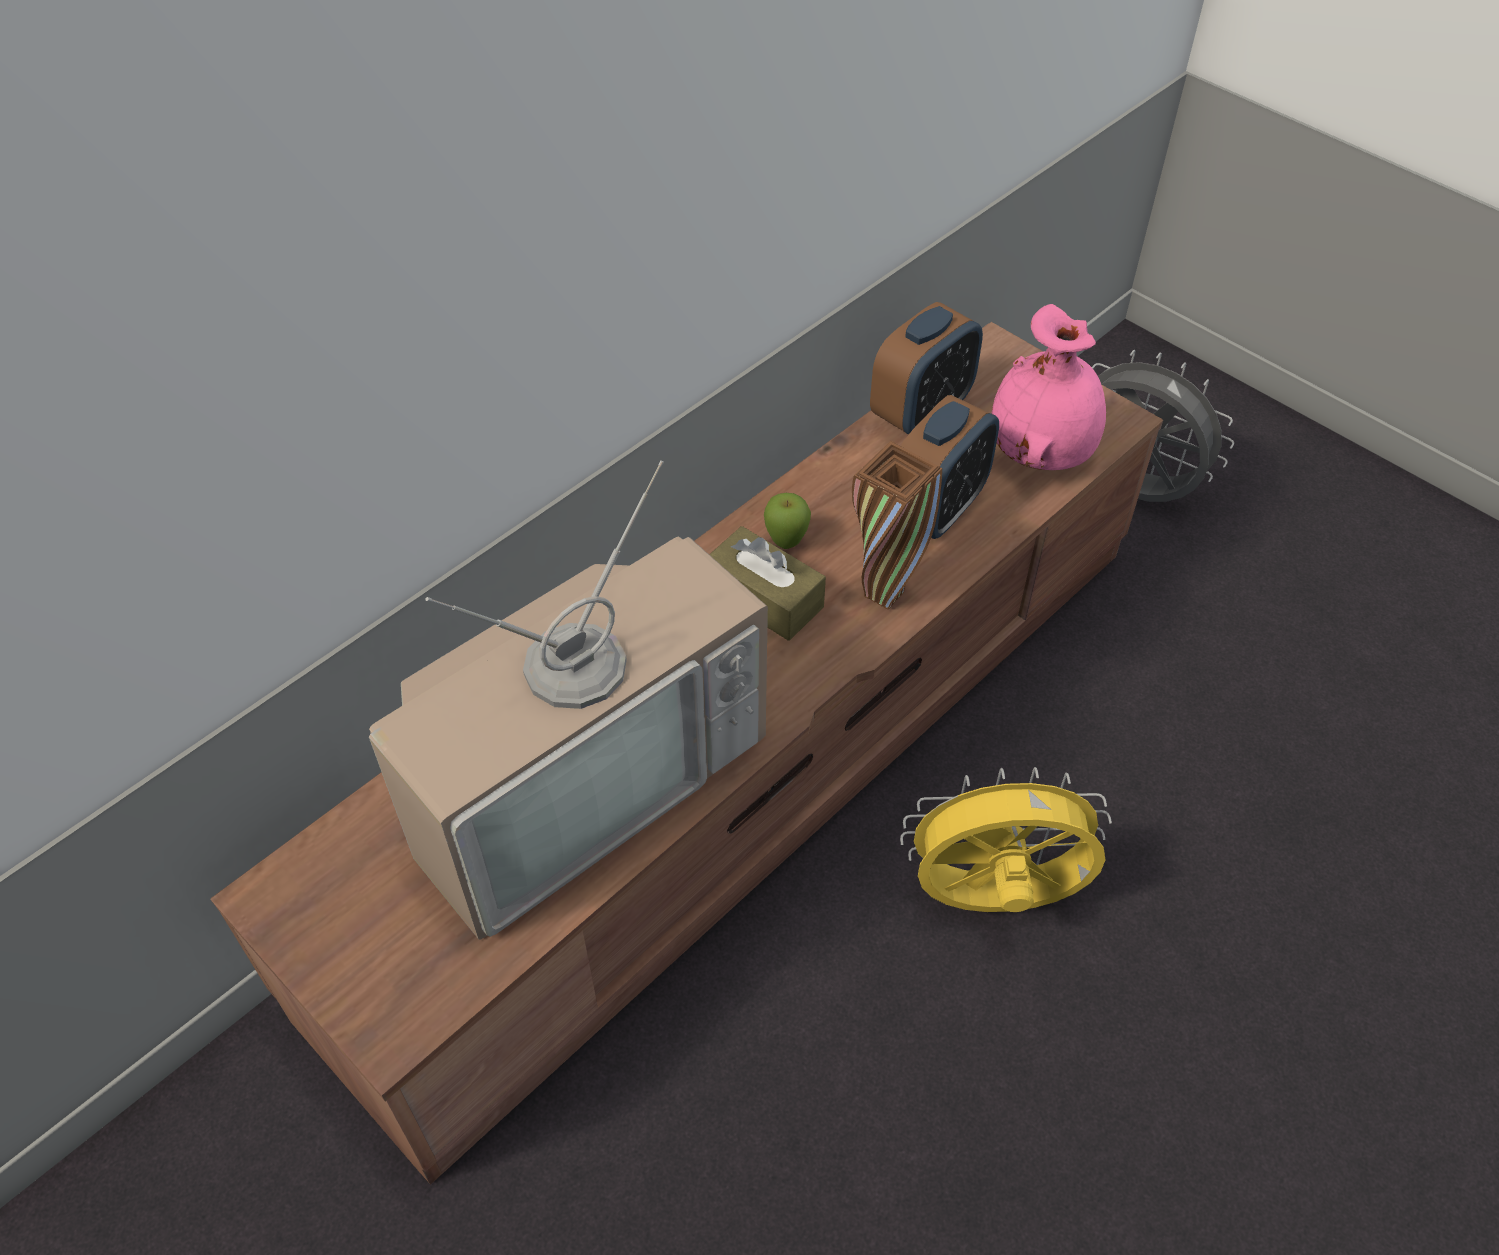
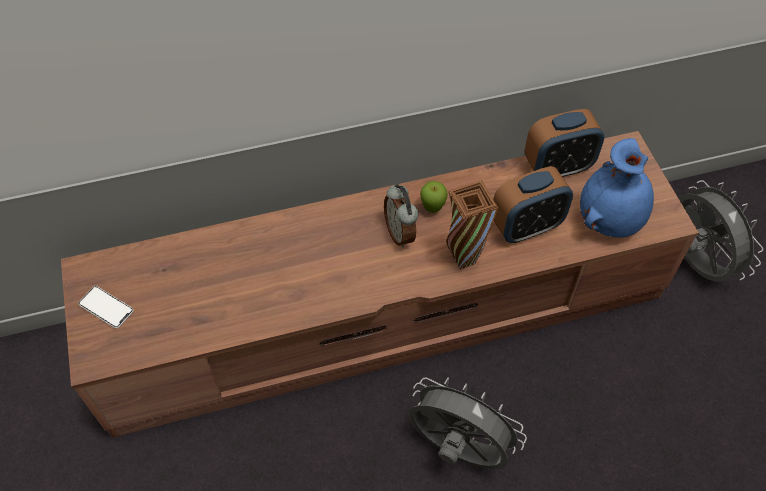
camera: 30 degrees right, 5 degrees up
television [369,460,768,940] -> none
brown tissue box [709,526,826,641] -> alarm clock [384,184,419,248]
yellow fan [900,767,1112,912] -> grey fan [409,377,527,470]
pink vase [991,304,1106,470] -> blue vase [580,138,654,238]
none -> phone [78,286,134,328]

